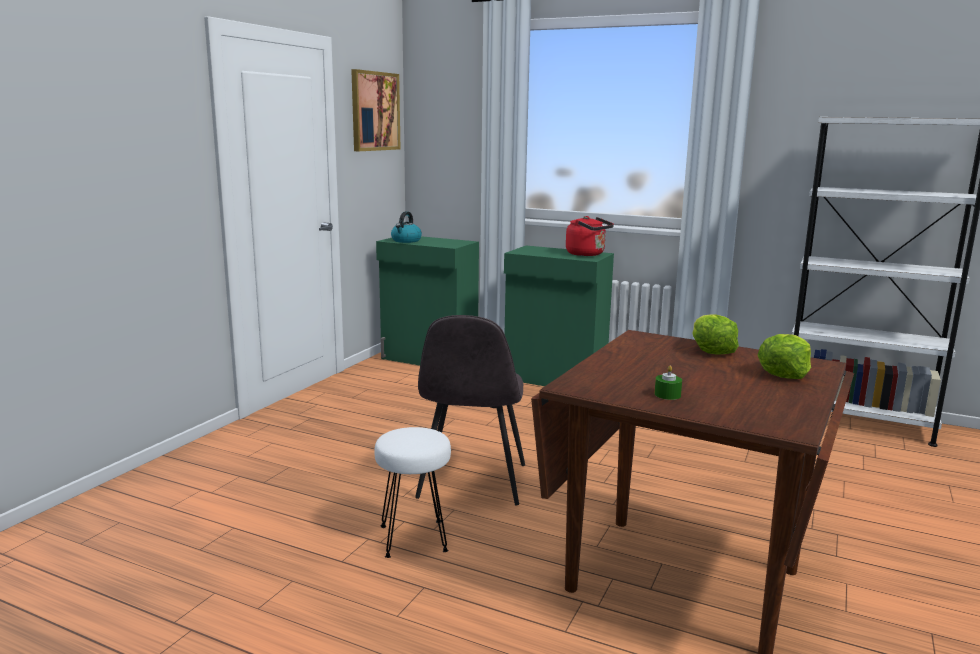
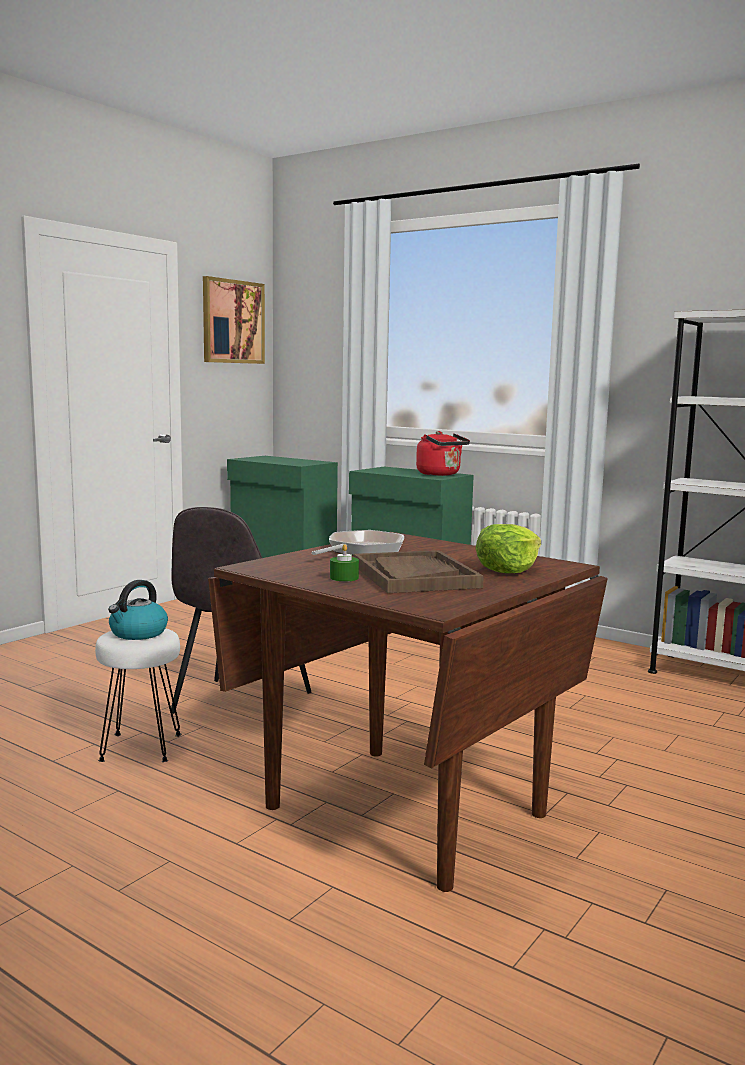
camera: 10 degrees right, 5 degrees down
kettle [391,212,422,243] -> kettle moved to [108,580,168,640]
lettuce [692,314,739,355] -> none
none -> frying pan [311,530,404,556]
none -> brown tray [354,550,484,593]

